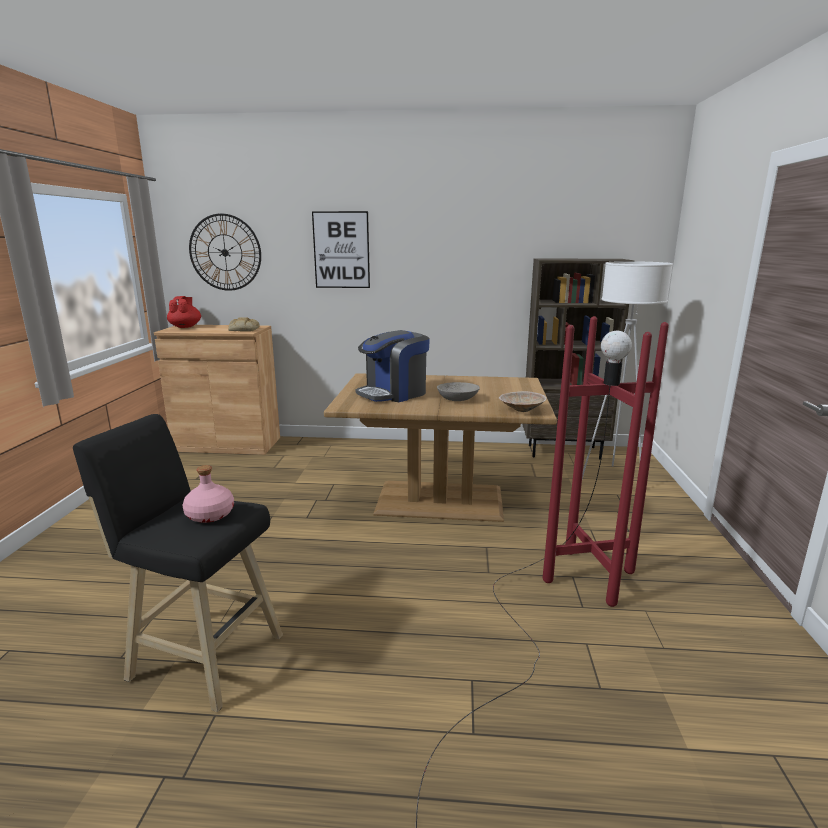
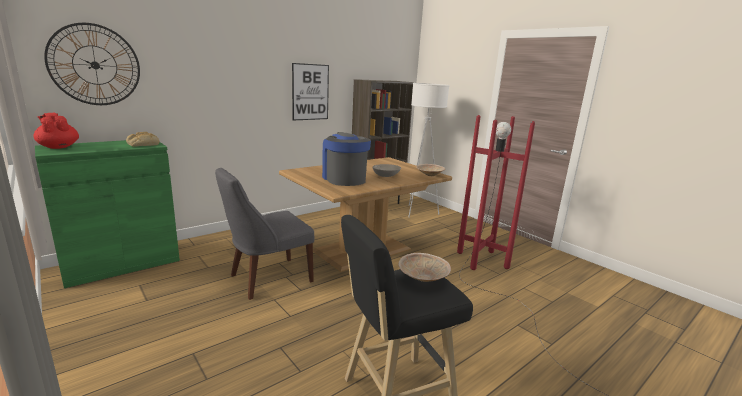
camera: 45 degrees left, 0 degrees up
brown cabinet [154,325,280,455] -> green cabinet [35,140,180,288]
pink bottle [182,465,234,523] -> beige bowl [398,253,451,282]
picture [312,211,370,288] -> picture moved to [292,63,329,120]
coffee machine [356,330,430,402] -> coffee machine turned 150 degrees clockwise [322,132,371,186]
none -> grey chair [215,168,314,300]

